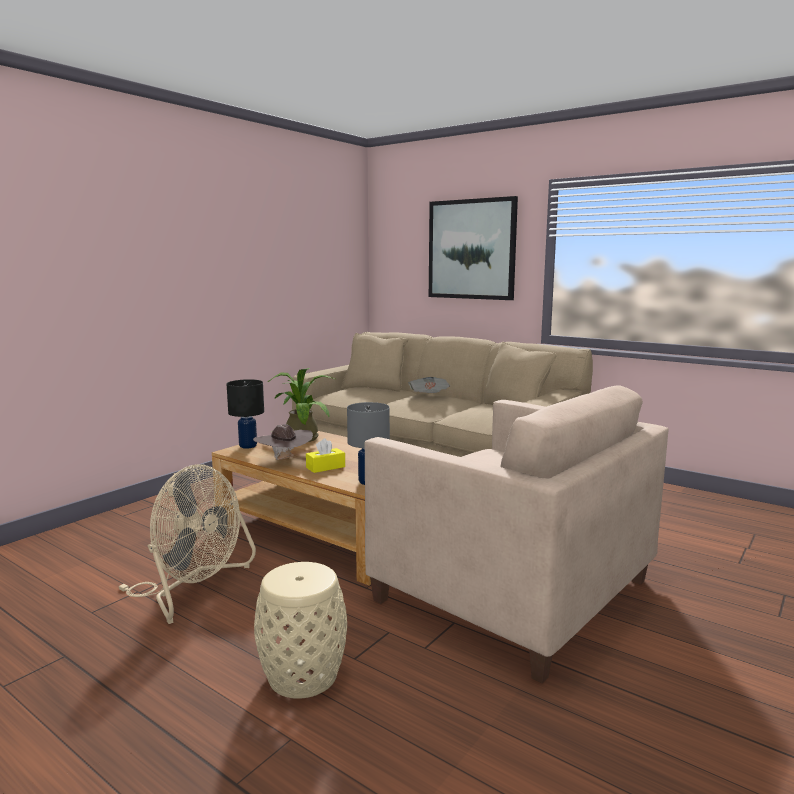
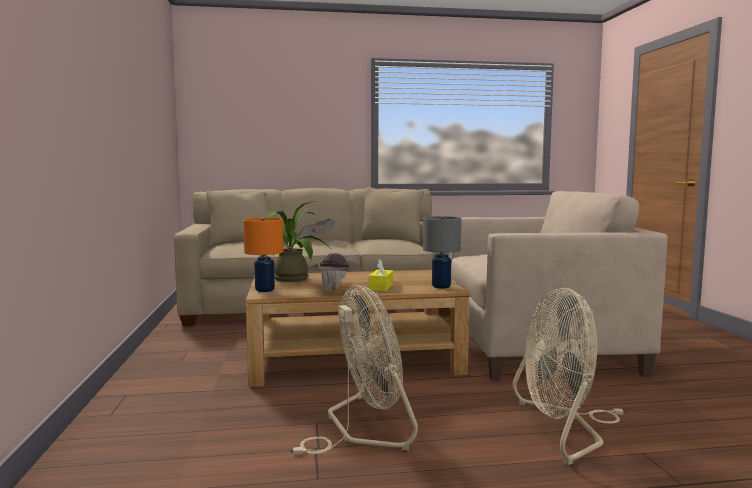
camera: 45 degrees left, 5 degrees down
black table lamp [227,379,264,449] -> orange table lamp [243,217,284,292]
beige stool [254,562,347,699] -> beige fan [513,288,626,465]
picture [429,196,518,300] -> none

